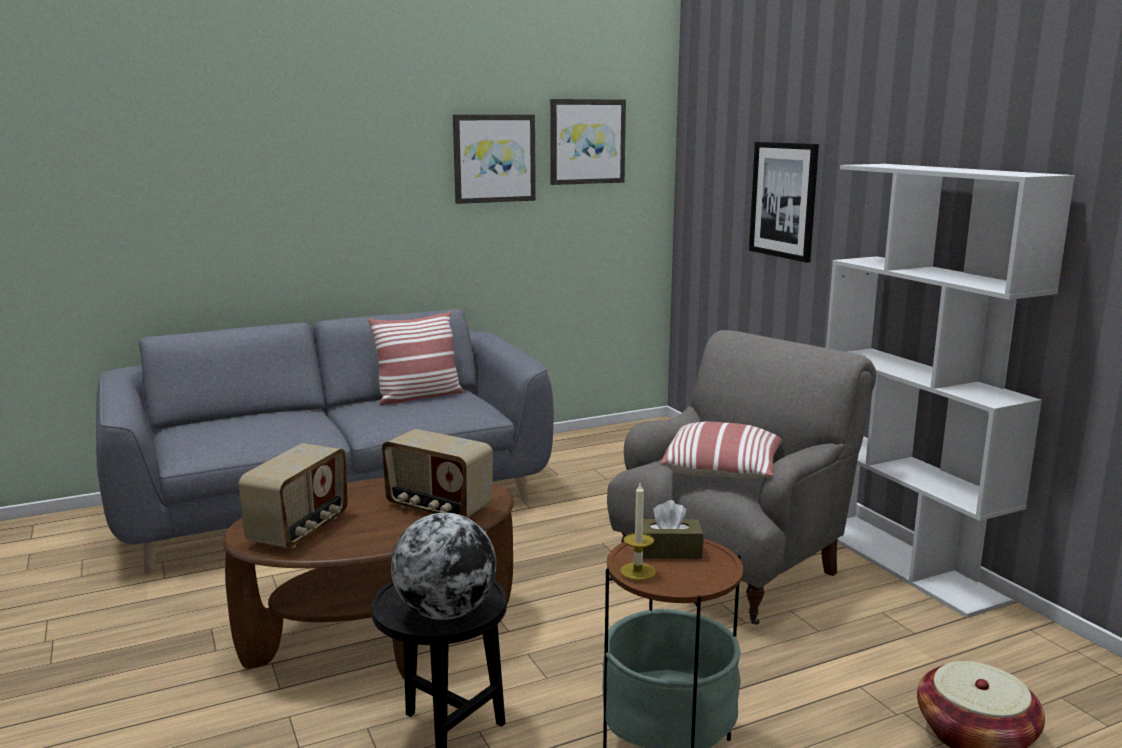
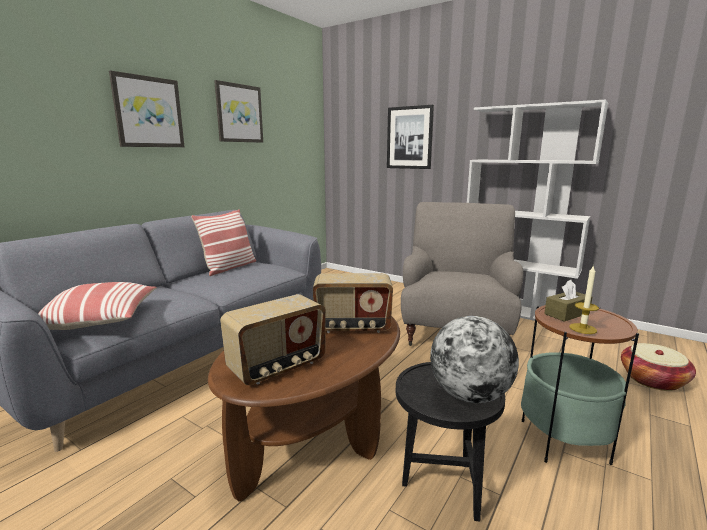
camera: 30 degrees left, 0 degrees up
radio [238,443,348,548] -> radio turned 60 degrees clockwise [220,294,326,385]
picture [550,99,626,185] -> picture moved to [109,70,185,147]
pillow [660,422,782,479] -> pillow moved to [38,282,157,330]

